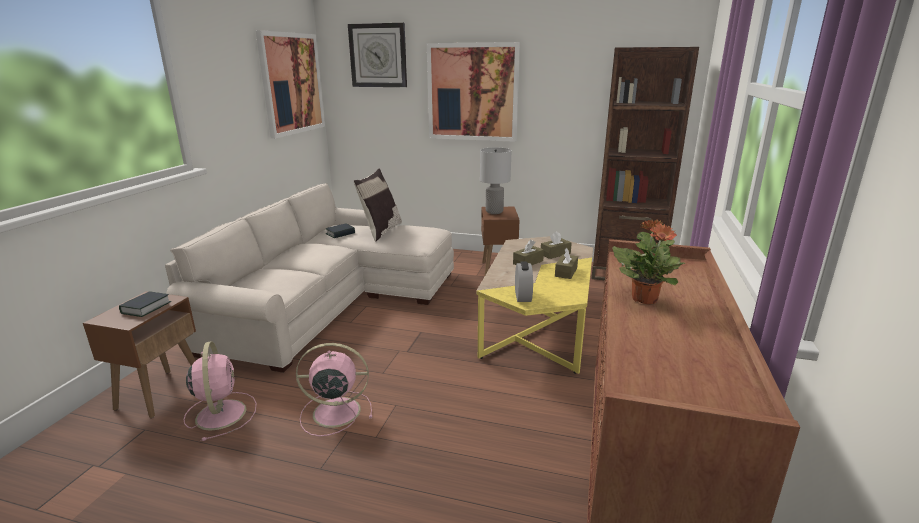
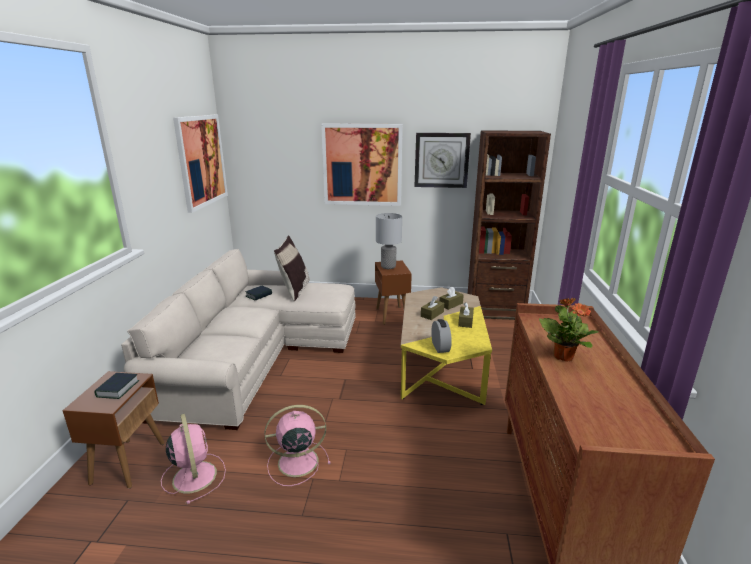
camera: 10 degrees left, 0 degrees up
wall clock [348,23,407,87] -> wall clock moved to [414,133,471,188]

